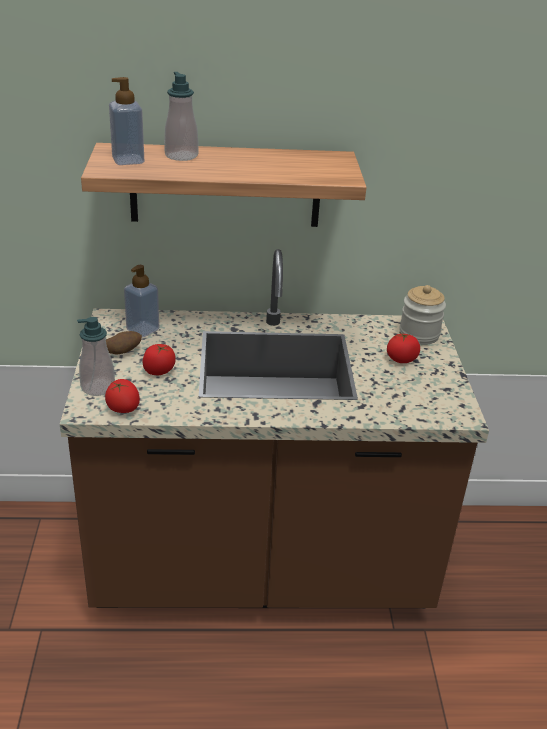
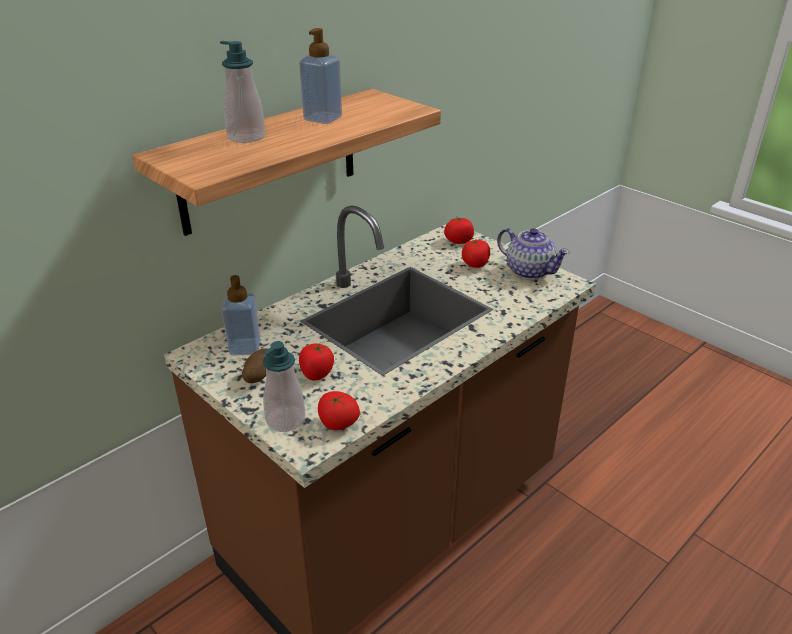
camera: 40 degrees left, 0 degrees up
soap dispenser [109,77,144,165] -> soap dispenser moved to [299,28,342,124]
jar [399,285,446,345] -> tomato [444,216,474,244]
none -> teapot [497,228,570,280]

